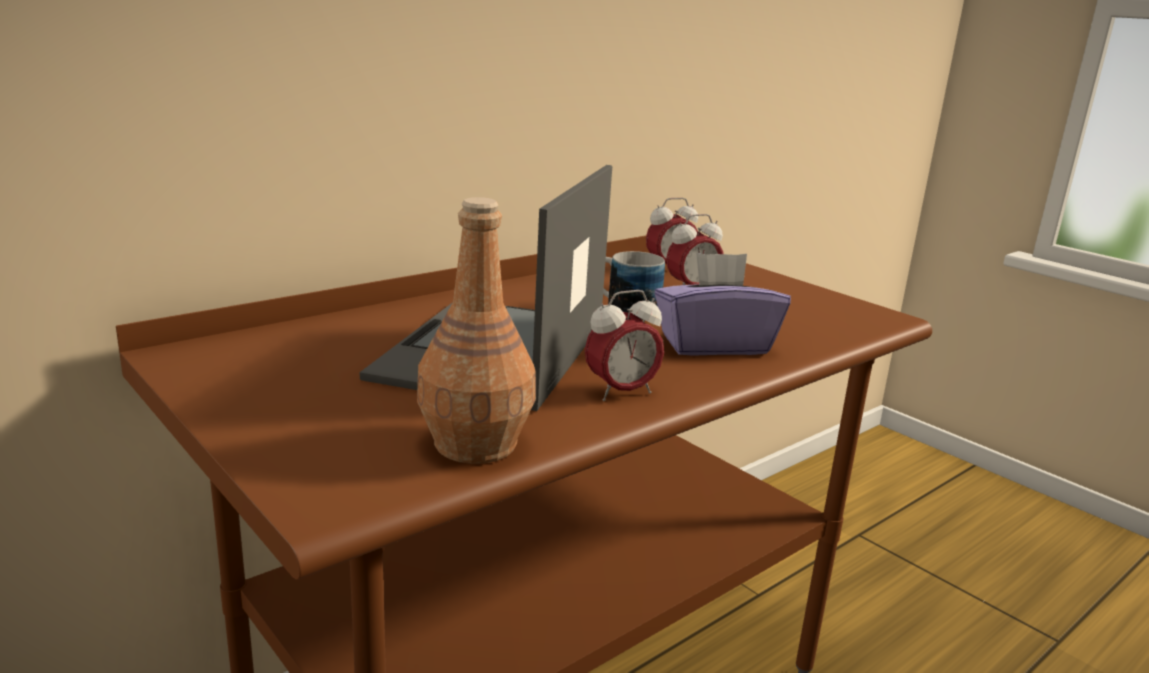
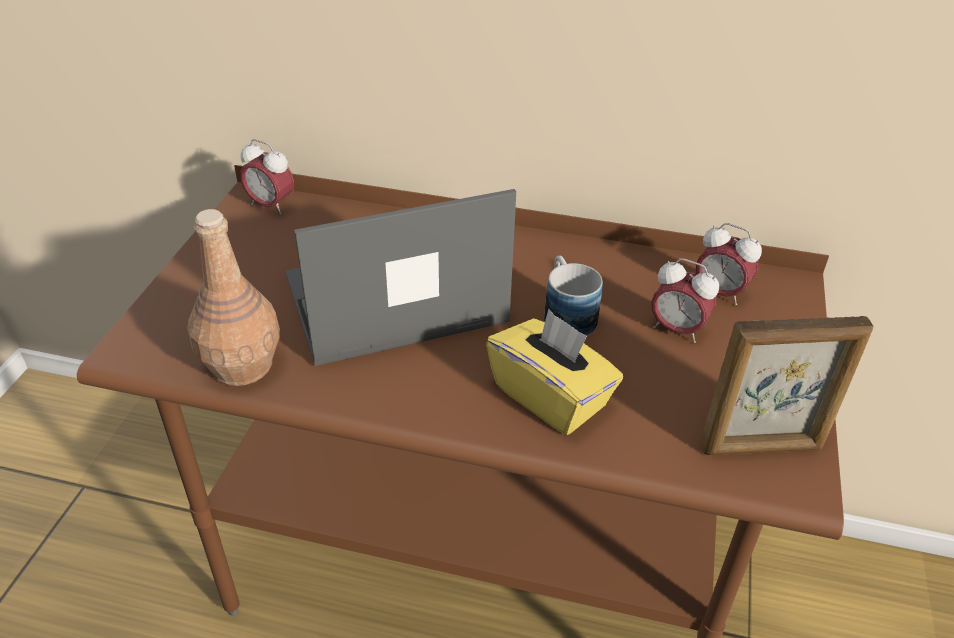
camera: 55 degrees right, 20 degrees up
alarm clock [585,290,664,401] -> alarm clock moved to [240,139,294,215]
purple tissue box [655,253,791,356] -> yellow tissue box [486,309,623,435]
none -> picture frame [700,316,873,455]

